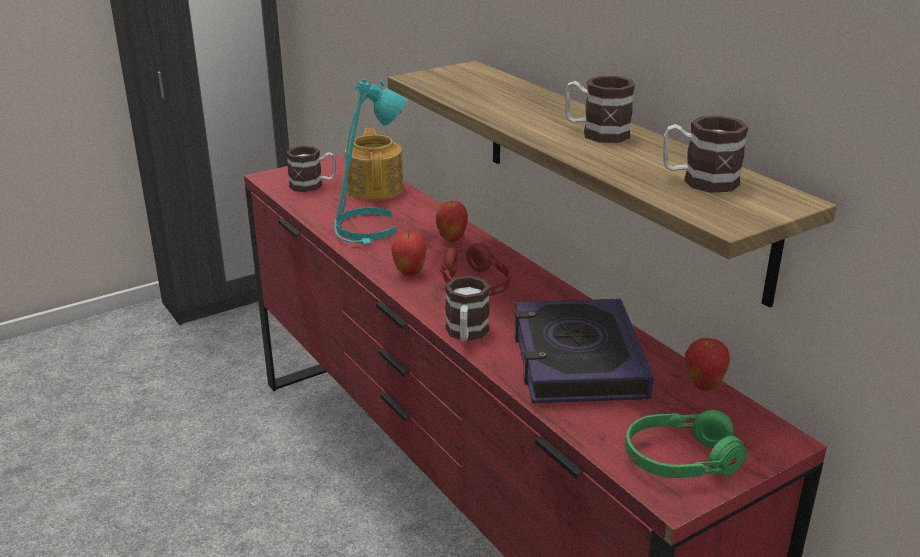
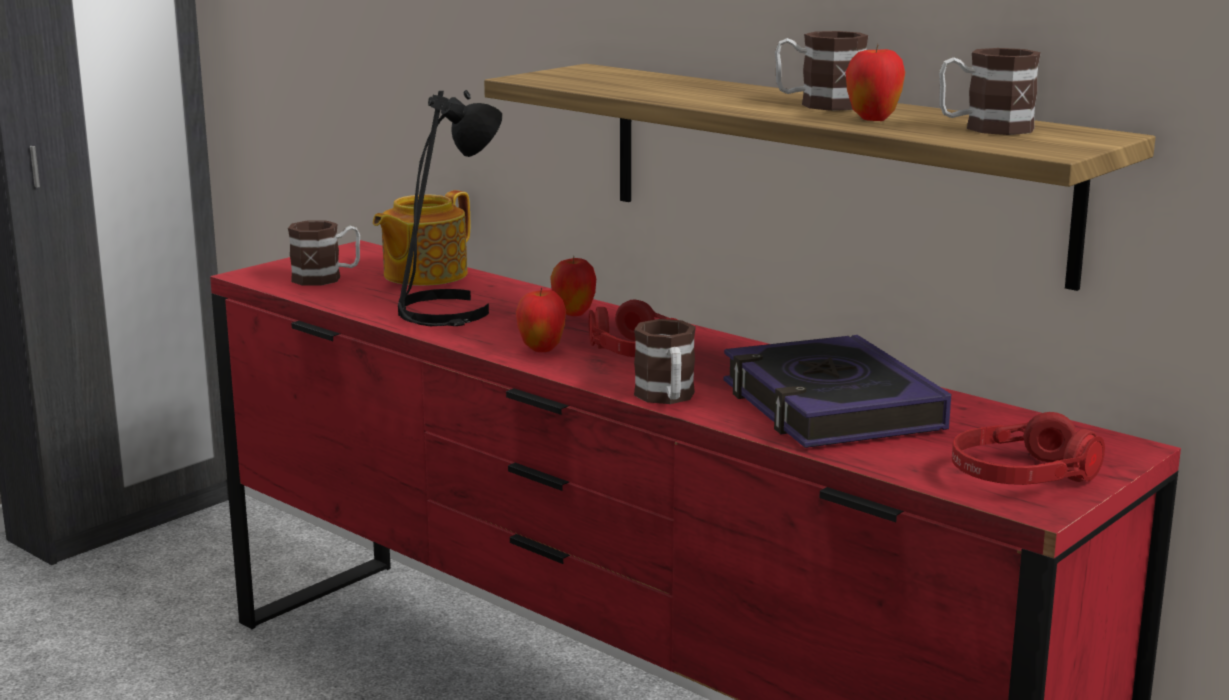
camera: 15 degrees left, 10 degrees down
turquoise table lamp [335,79,407,244] -> black table lamp [398,90,502,326]
teapot [345,128,403,201] -> teapot turned 120 degrees counterclockwise [373,190,470,286]
green headphones [625,410,747,478] -> red headphones [952,412,1105,485]
apple [685,338,730,391] -> apple moved to [845,44,905,121]

